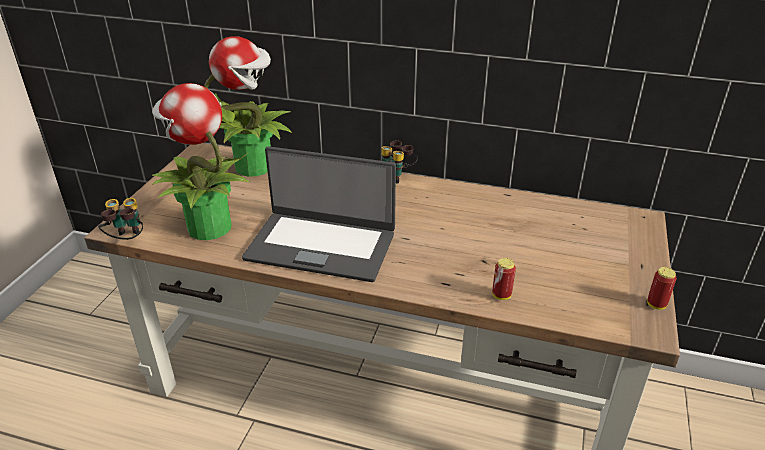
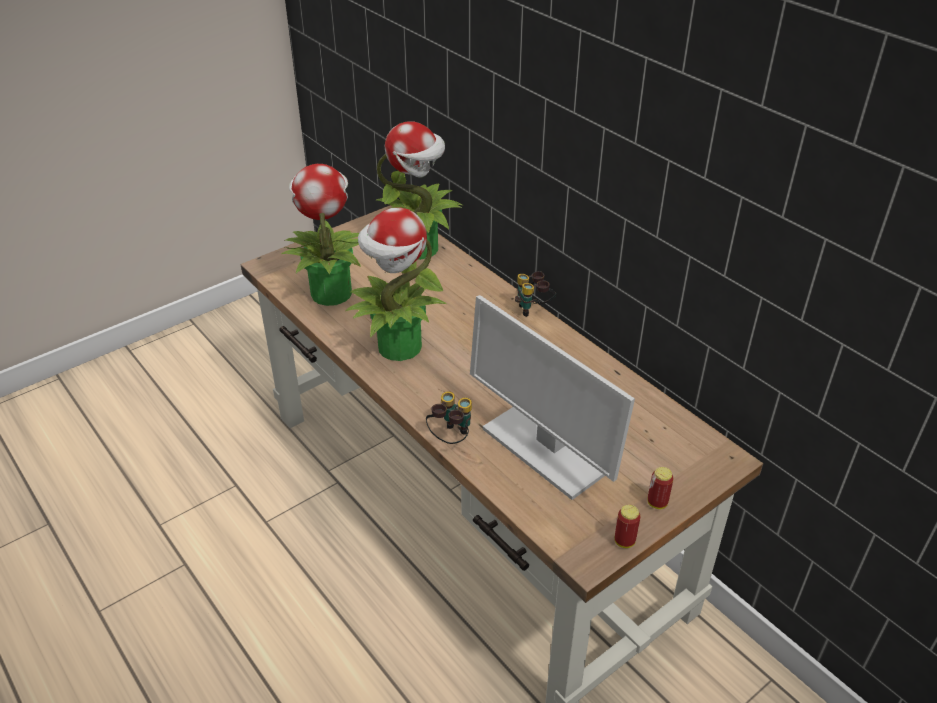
camera: 35 degrees right, 5 degrees up
binoculars [98,198,143,240] -> binoculars moved to [426,392,472,444]
laptop [242,146,396,282] -> potted plant [346,207,446,361]
can [492,258,516,300] -> can moved to [648,467,674,509]
none -> monitor [470,295,635,500]

